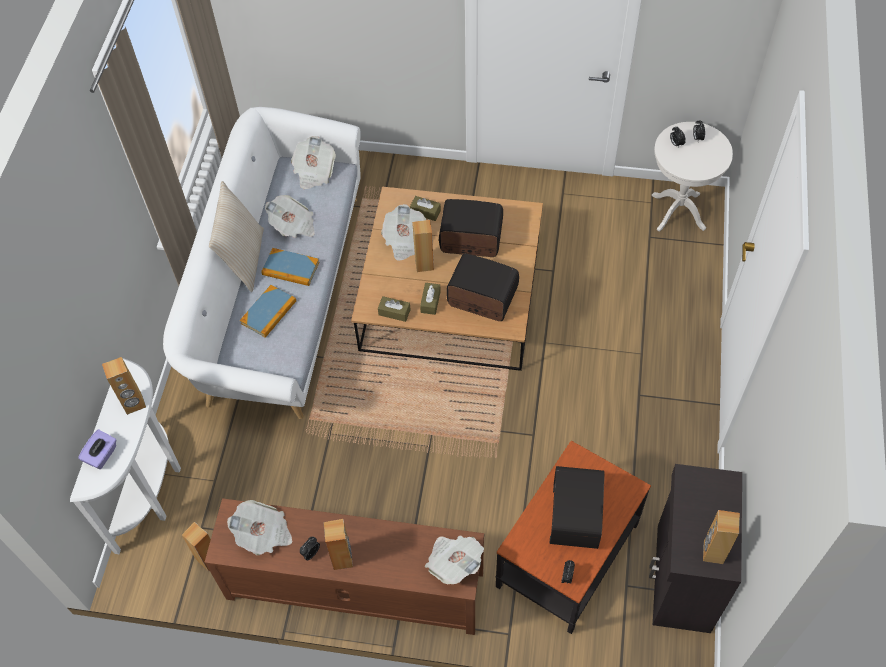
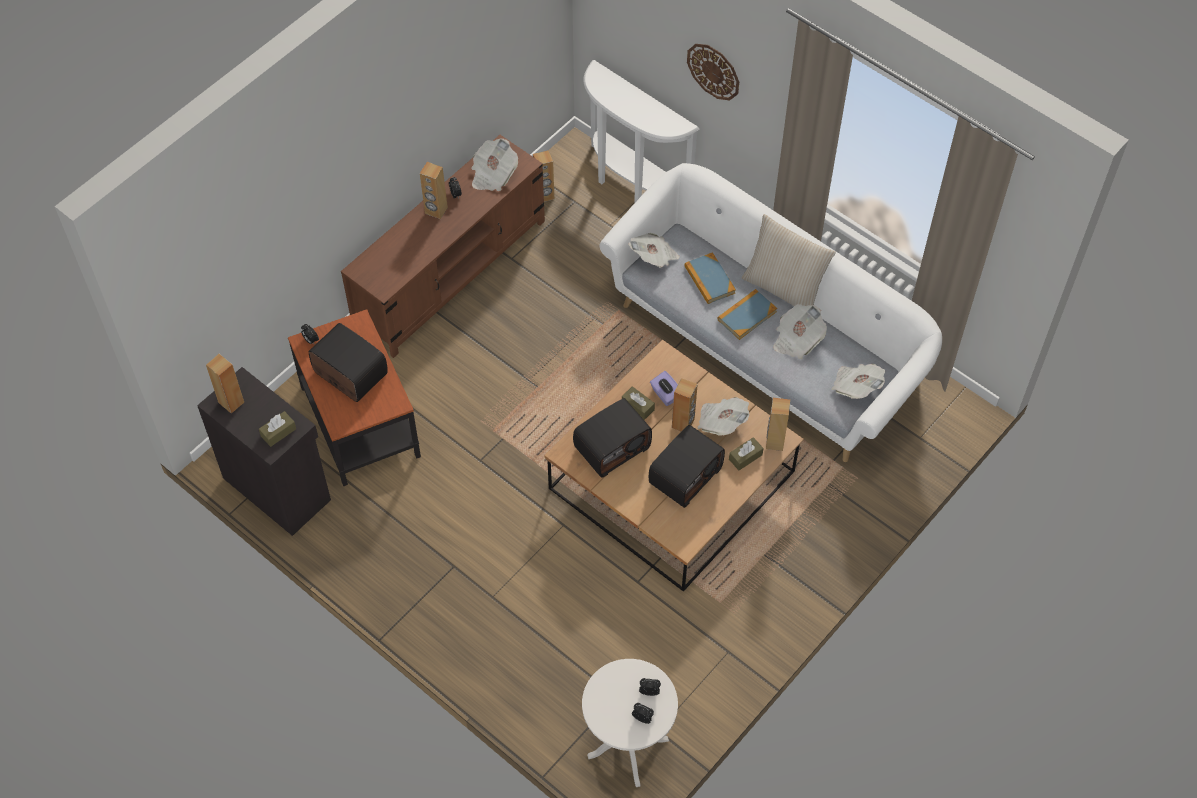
camera: 120 degrees right, 0 degrees up
purple tissue box [78,429,116,469] -> purple tissue box moved to [650,371,678,406]
brown speaker [102,357,146,415] -> brown speaker moved to [766,398,790,451]
brown tissue box [378,296,411,322] -> brown tissue box moved to [259,411,296,447]
newspaper [425,535,484,584] -> newspaper moved to [628,233,679,268]
none -> wall clock [687,44,739,100]

